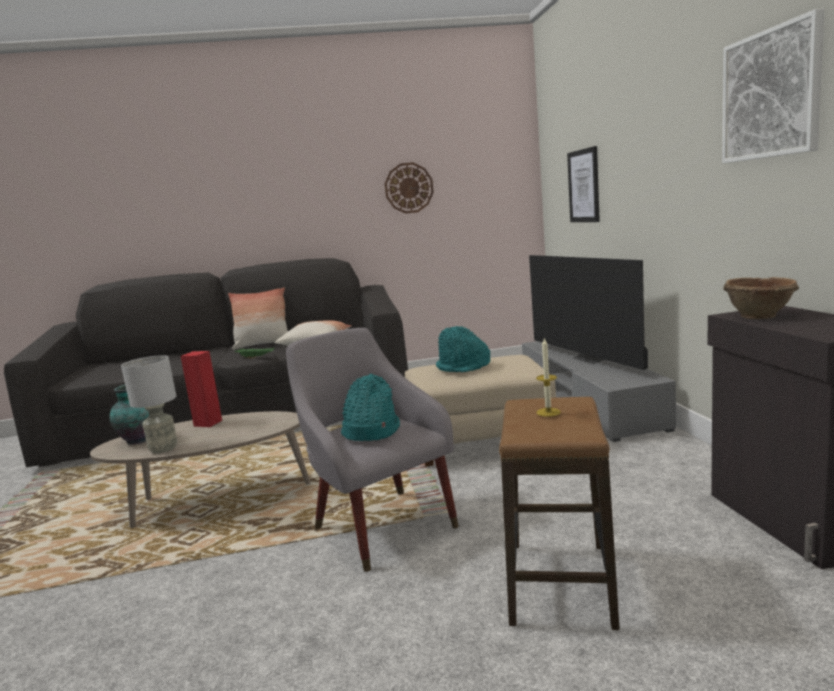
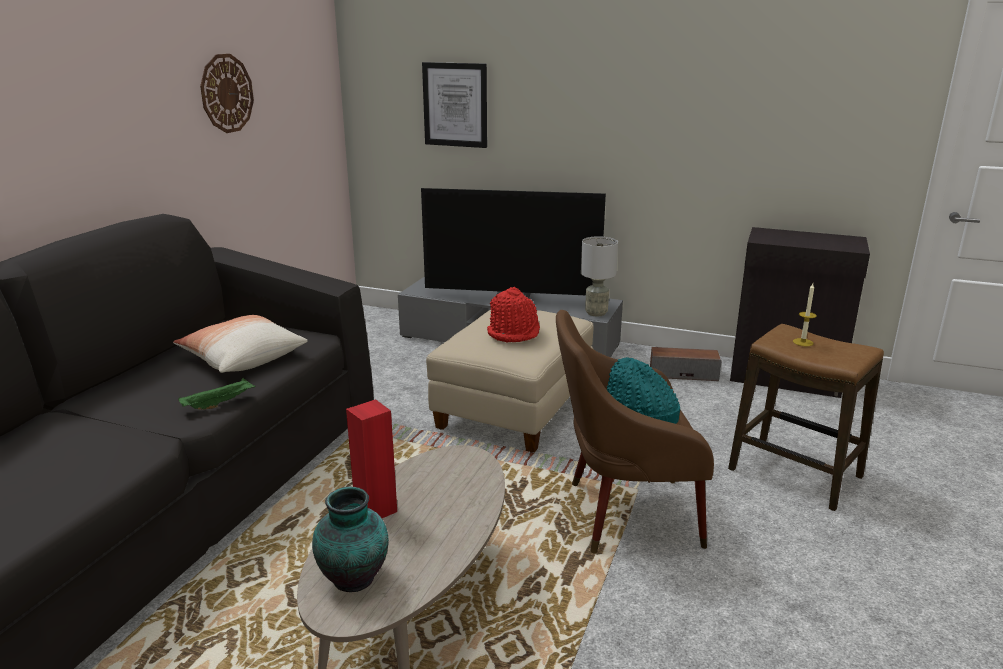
camera: 60 degrees left, 10 degrees up
grey table lamp [121,355,177,454] -> grey table lamp moved to [581,236,618,316]
pillow [228,287,288,350] -> none
grey armchair [286,328,459,572] -> brown armchair [556,310,714,554]
turquoise hat [436,326,490,372] -> red hat [487,287,540,342]
picture [722,8,824,163] -> none
brown bowl [723,277,799,319] -> none
none -> speaker [650,347,722,381]

